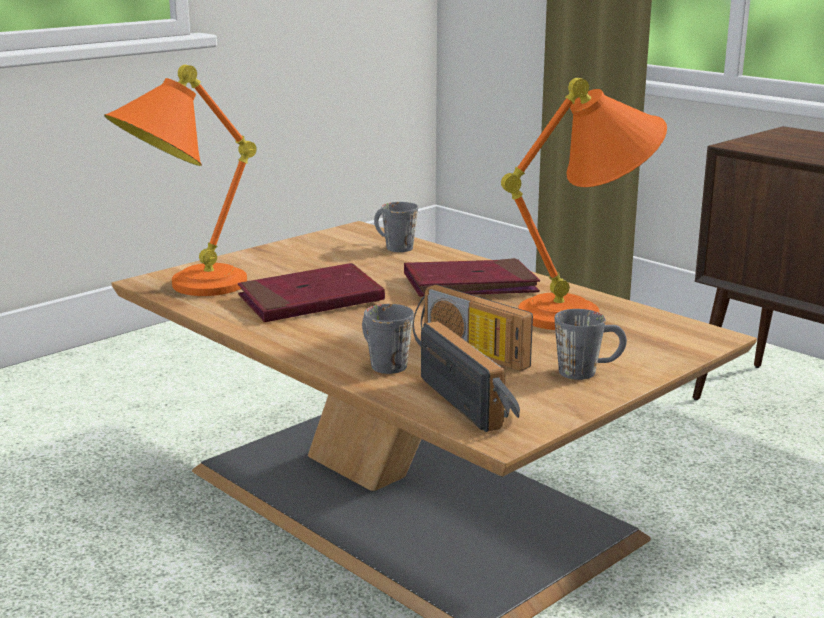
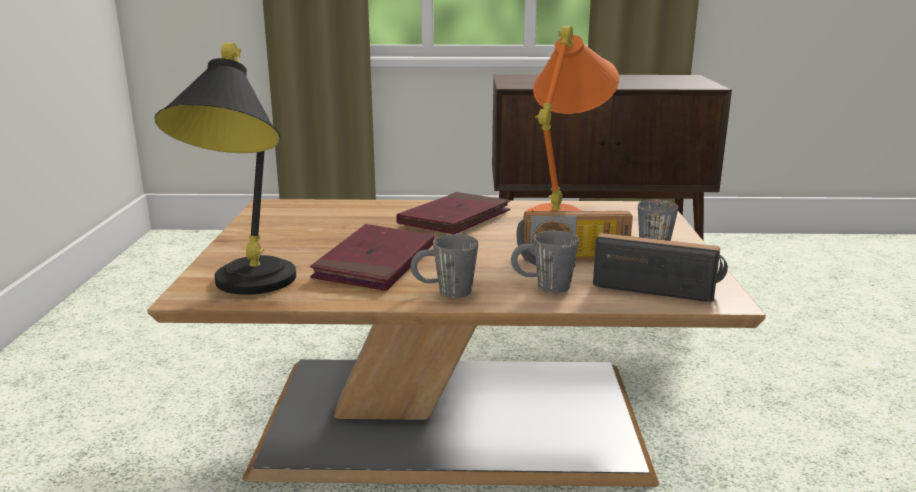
camera: 45 degrees left, 0 degrees up
orange table lamp [104,65,257,296] -> black table lamp [154,43,296,295]
grey mug [374,202,418,252] -> grey mug moved to [410,234,478,298]

